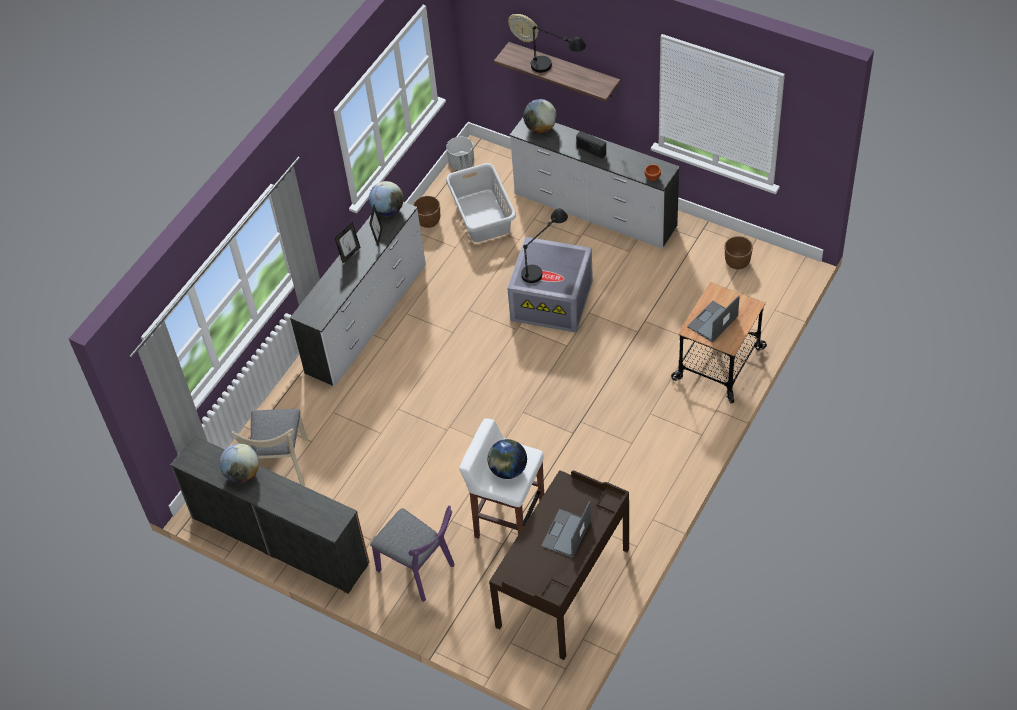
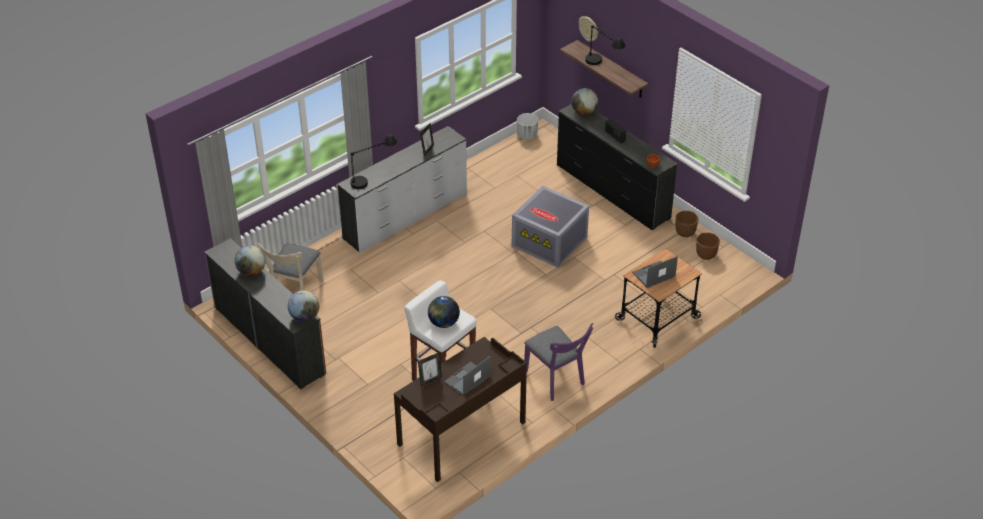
camera: 15 degrees right, 10 degrees down
picture frame [335,222,360,263] -> picture frame moved to [418,352,442,386]
globe [369,181,404,216] -> globe moved to [288,290,319,322]
purple chair [370,506,455,602] -> purple chair moved to [524,323,593,401]
brown planter [413,196,440,228] -> brown planter moved to [675,210,699,237]
grey laundry basket [446,163,516,242] -> none
white dresser [510,118,680,249] -> black dresser [557,104,678,230]
black table lamp [521,208,568,283] -> black table lamp moved to [350,134,397,189]

